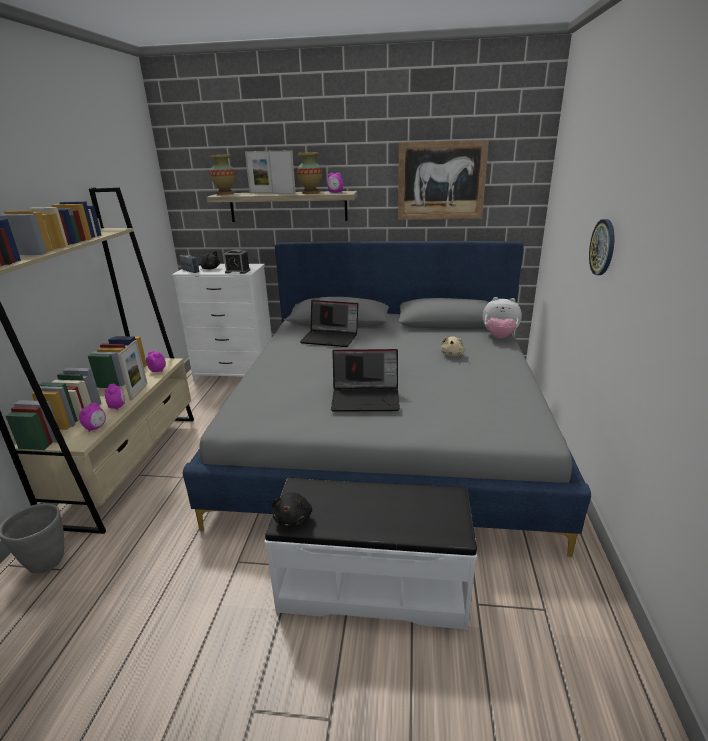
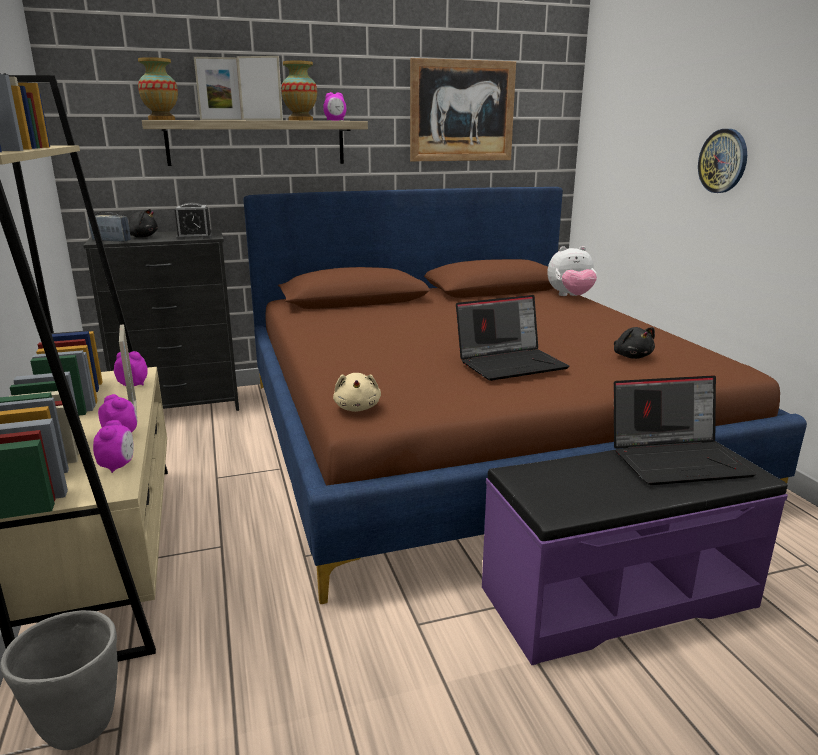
camera: 25 degrees left, 5 degrees down
white dresser [172,264,272,381] -> black dresser [83,230,239,411]
grey bed [183,241,591,557] -> brown bed [243,187,807,604]
white bench [265,478,477,630] -> purple bench [482,441,788,665]
black plush toy [272,492,312,527] -> black plush toy moved to [614,327,655,359]
laptop [300,300,358,347] -> laptop moved to [614,375,756,485]
beige plush toy [441,336,466,357] -> beige plush toy moved to [333,373,381,412]

